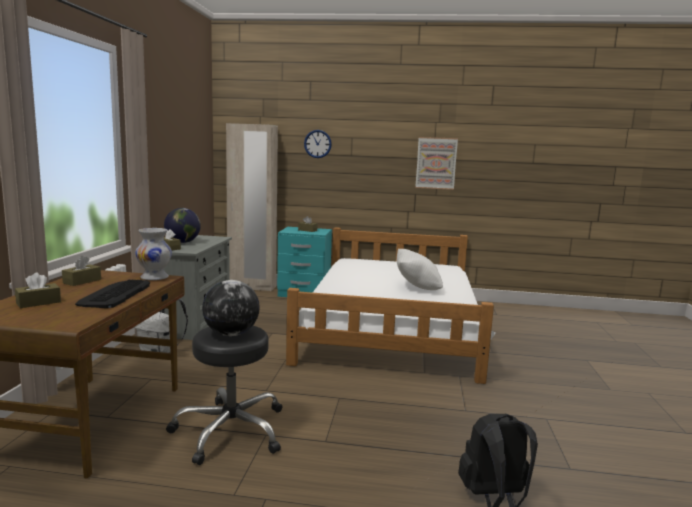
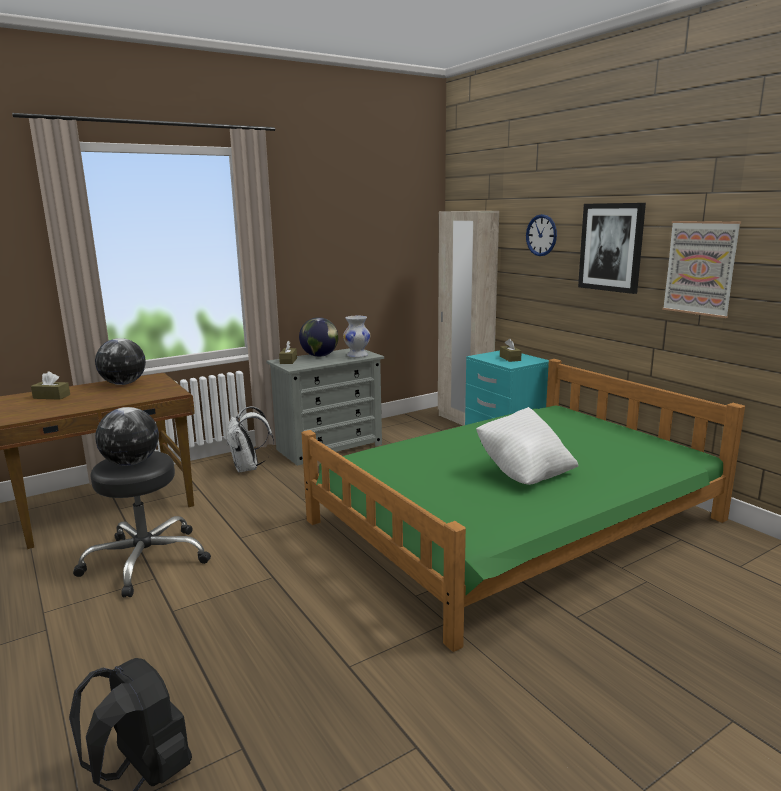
camera: 50 degrees right, 5 degrees up
brown tissue box [62,256,101,286] -> globe [95,338,146,385]
keyboard [75,280,150,308] -> none
white vase [135,228,172,280] -> white vase moved to [343,316,370,358]
white bed [286,227,496,384] -> green bed [301,359,745,652]
none -> picture [578,203,646,294]

